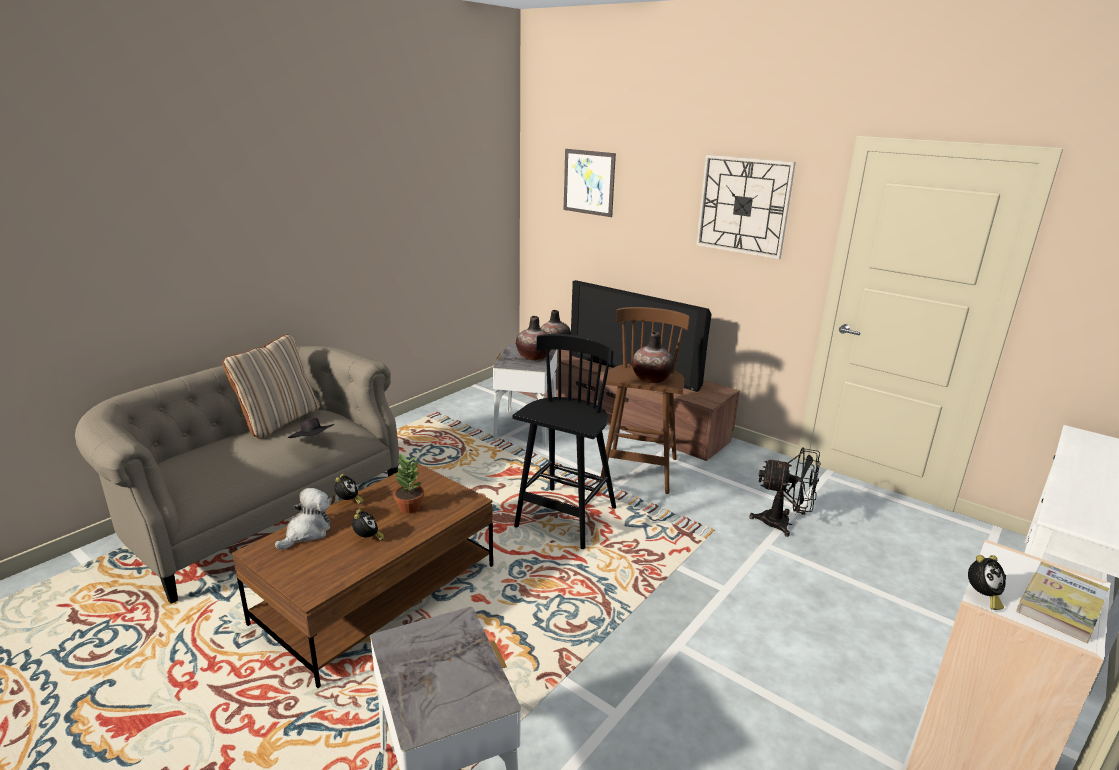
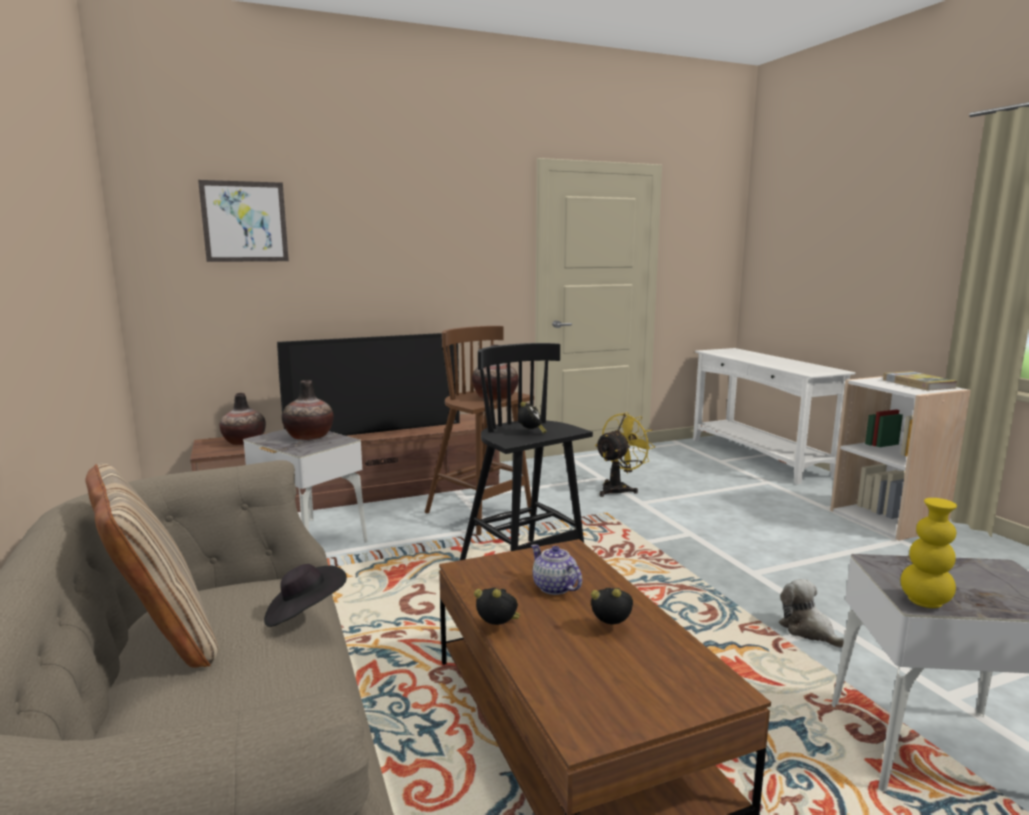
camera: 60 degrees left, 10 degrees down
plush toy [275,488,330,550] -> plush toy moved to [779,579,844,648]
potted plant [394,454,424,514] -> teapot [531,544,582,595]
wall clock [696,154,796,259] -> none
black fan [749,447,821,537] -> yellow fan [595,412,655,497]
alarm clock [968,555,1006,610] -> alarm clock moved to [518,402,547,434]
none -> yellow vase [900,498,957,608]

